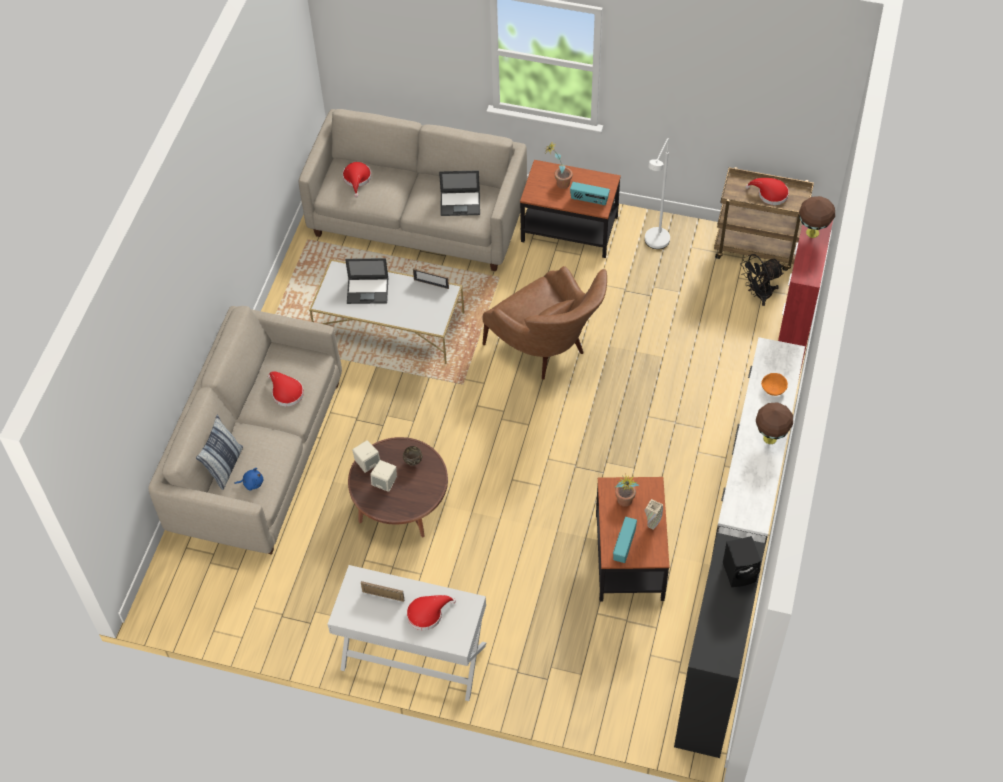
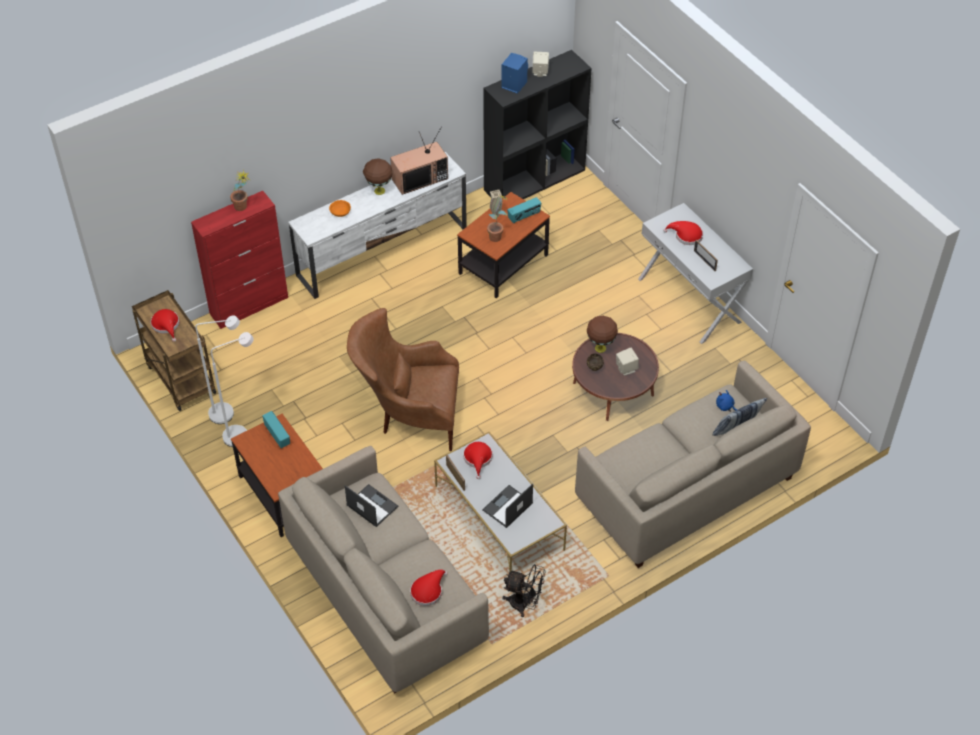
camera: 140 degrees left, 5 degrees down
red hat [268,371,304,406] -> red hat moved to [463,442,492,479]
laptop [345,258,388,304] -> laptop turned 90 degrees counterclockwise [482,483,533,528]
beige speaker [352,440,380,473] -> beige speaker moved to [532,52,549,77]
brown armchair [483,266,607,380] -> brown armchair turned 90 degrees counterclockwise [347,308,459,451]
potted plant [545,143,573,189] -> potted plant moved to [230,170,250,211]
black speaker [723,536,761,587] -> blue speaker [501,53,528,94]
black fan [740,254,784,306] -> black fan moved to [502,564,545,617]
brown table lamp [799,196,835,238] -> brown table lamp moved to [587,316,618,353]
none -> white floor lamp [195,315,240,424]
none -> television [390,126,448,195]

